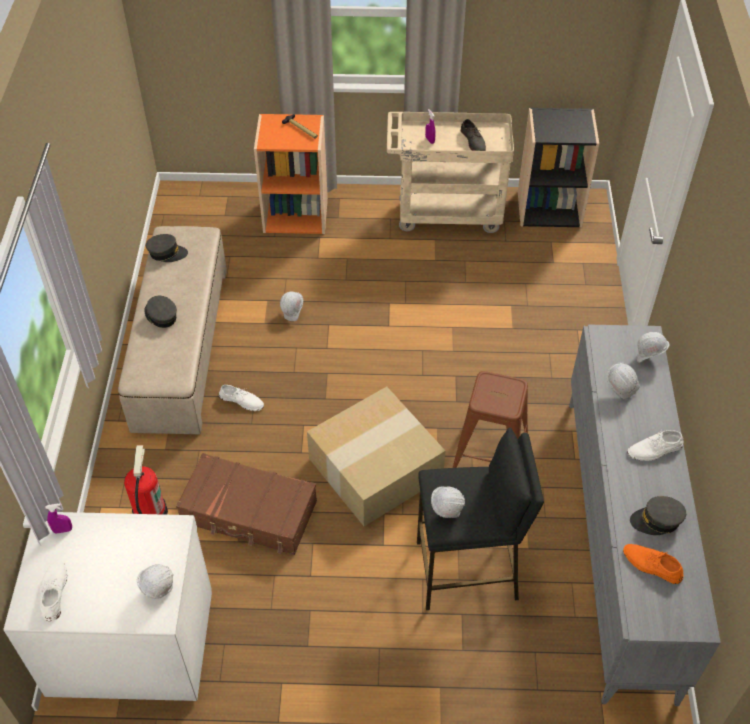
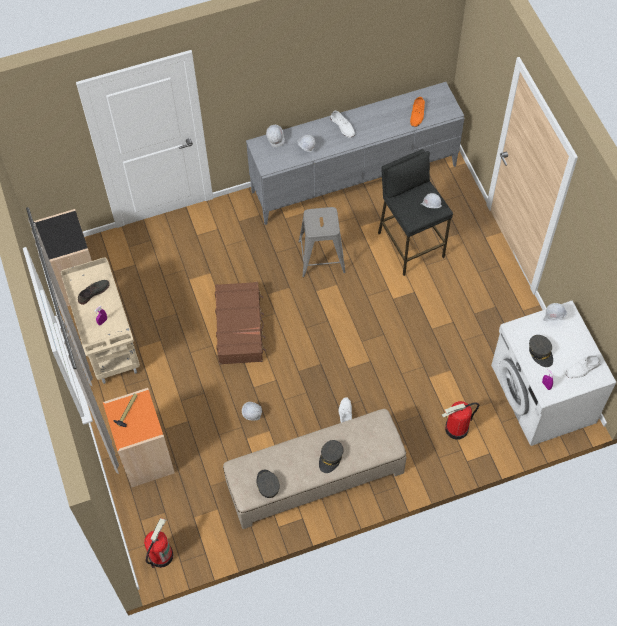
camera: 110 degrees left, 10 degrees up
brown suitcase [176,453,317,555] -> brown suitcase moved to [215,282,266,365]
cardboard box [307,387,445,526] -> none
brown stool [453,371,528,468] -> grey stool [298,207,346,277]
grey cap [630,496,686,535] -> grey cap moved to [529,335,553,367]
none -> fire extinguisher [144,518,174,568]

